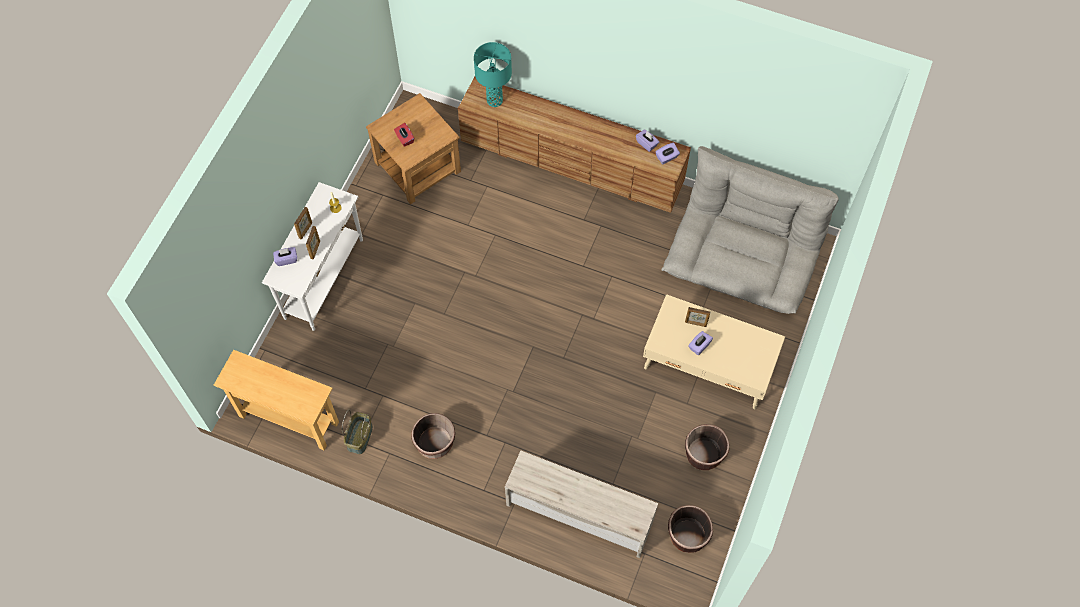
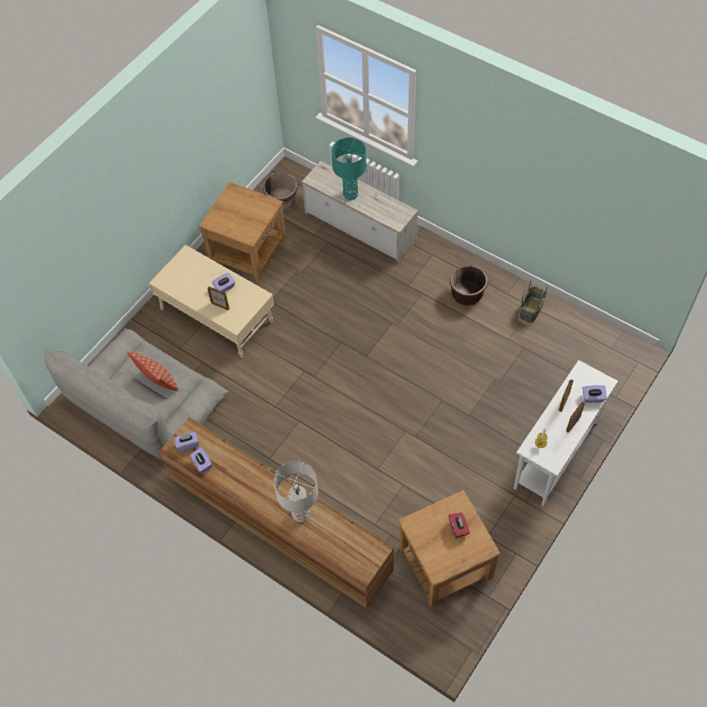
camera: 165 degrees left, 5 degrees down
beige console table [214,350,339,451] -> none
turquoise table lamp [474,42,512,107] -> turquoise table lamp moved to [331,138,366,200]
brown planter [685,424,729,470] -> brown side table [199,182,286,281]
none -> pillow [128,351,178,391]
none -> white table lamp [274,461,318,522]

